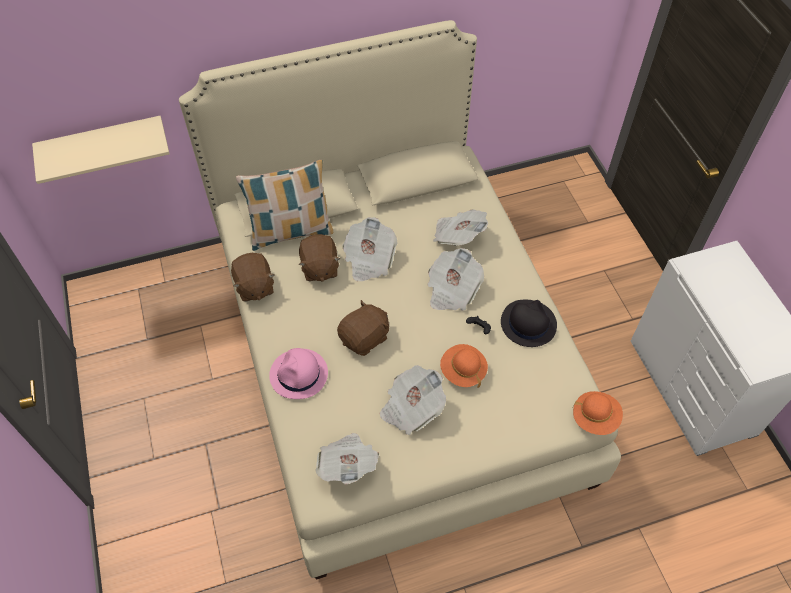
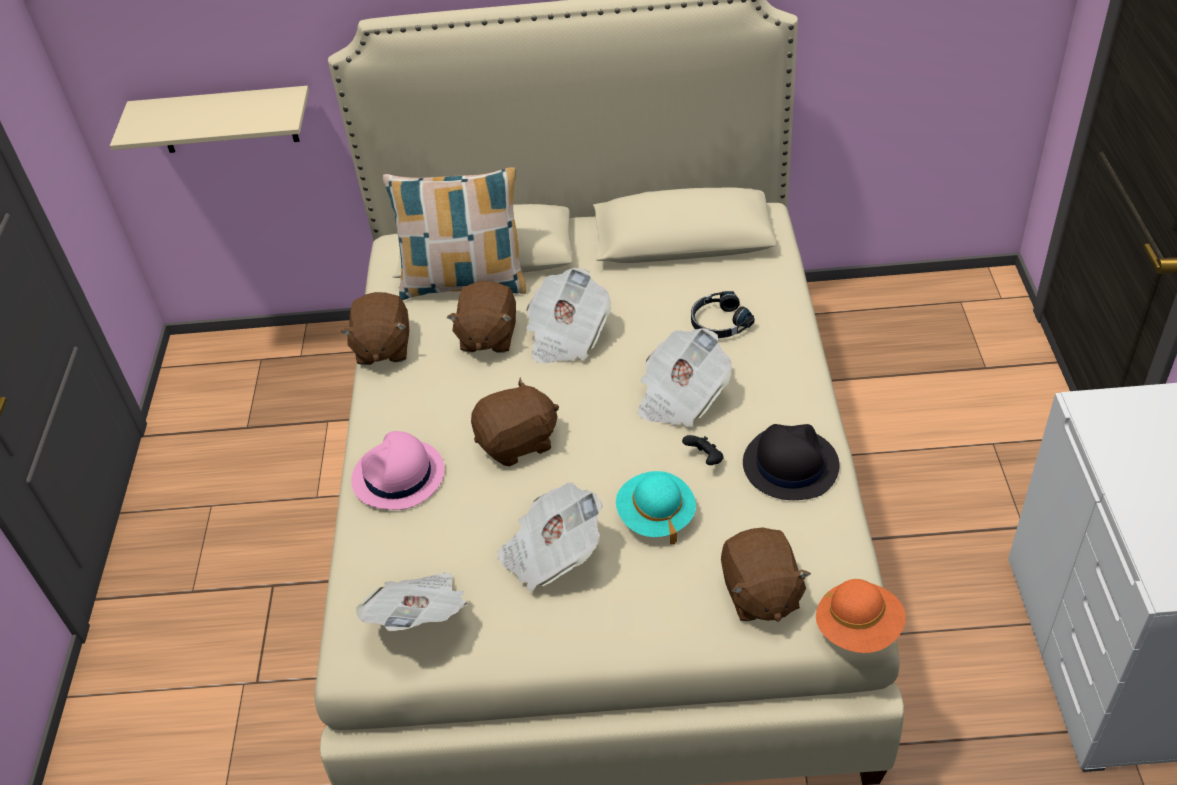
camera: 20 degrees right, 10 degrees down
newspaper [433,209,488,246] -> black headphones [691,291,754,338]
orange hat [440,344,488,388] -> turquoise hat [616,471,696,545]
none -> brown plush toy [721,527,811,622]

